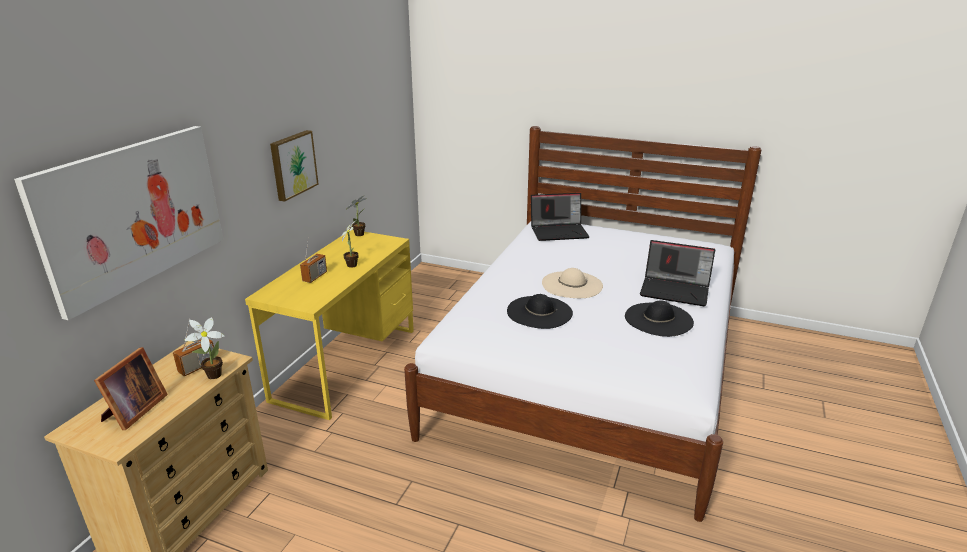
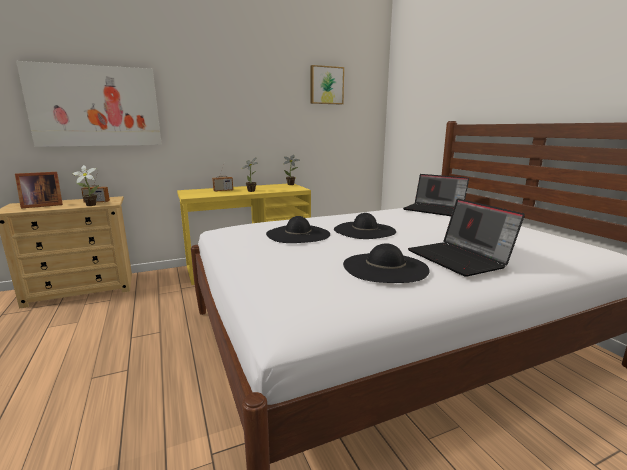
camera: 45 degrees right, 10 degrees down
picture [270,130,319,202] -> picture moved to [311,65,344,105]
beige hat [542,268,603,298] -> black hat [334,213,396,239]

